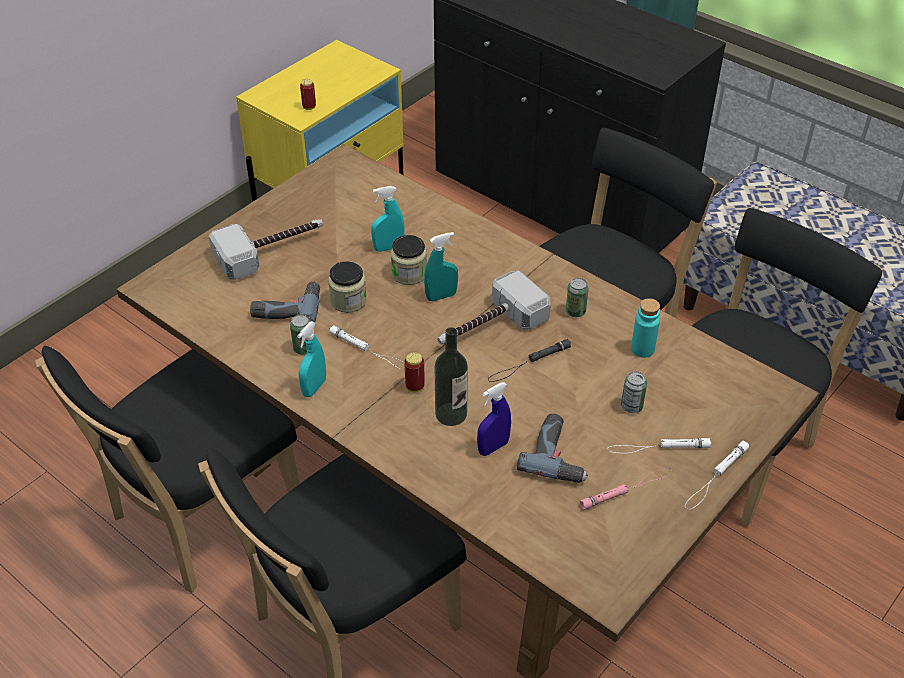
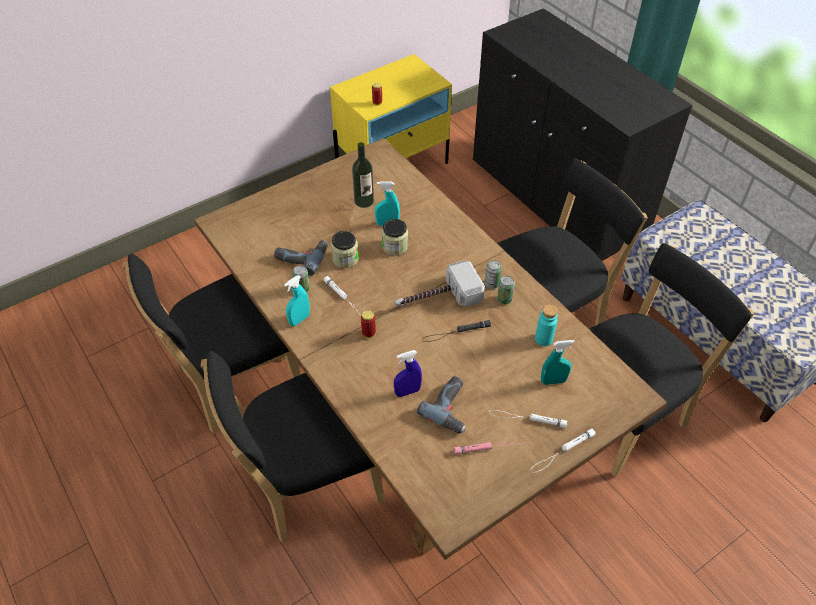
camera: 15 degrees right, 5 degrees up
hammer [209,219,323,280] -> none
turquoise spray bottle [424,232,458,301] -> turquoise spray bottle moved to [541,340,575,385]
bottle [435,327,468,426] -> bottle moved to [352,142,374,208]
can [621,371,647,413] -> can moved to [485,260,502,289]

